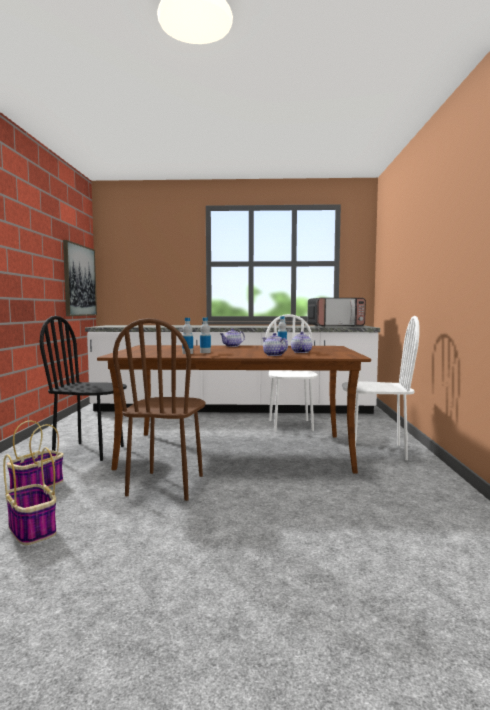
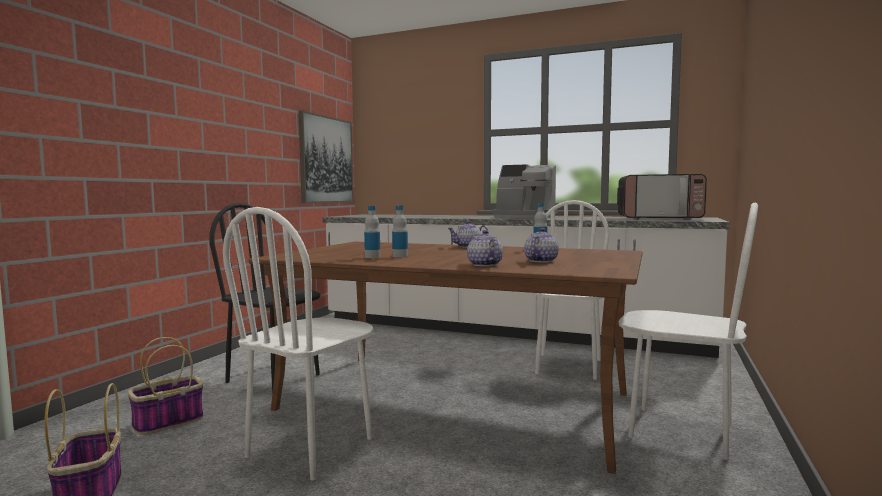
camera: 20 degrees right, 0 degrees up
brown chair [113,318,206,501] -> white chair [223,207,373,481]
none -> coffee machine [493,164,557,218]

